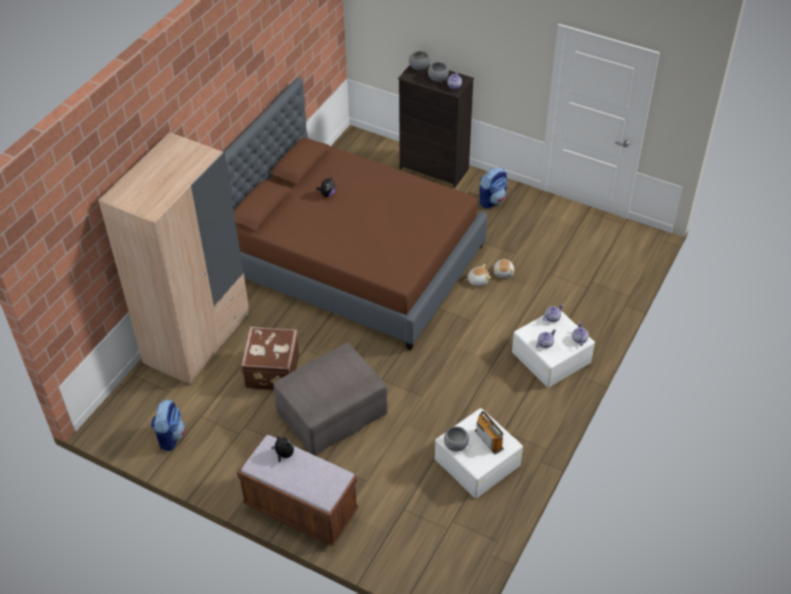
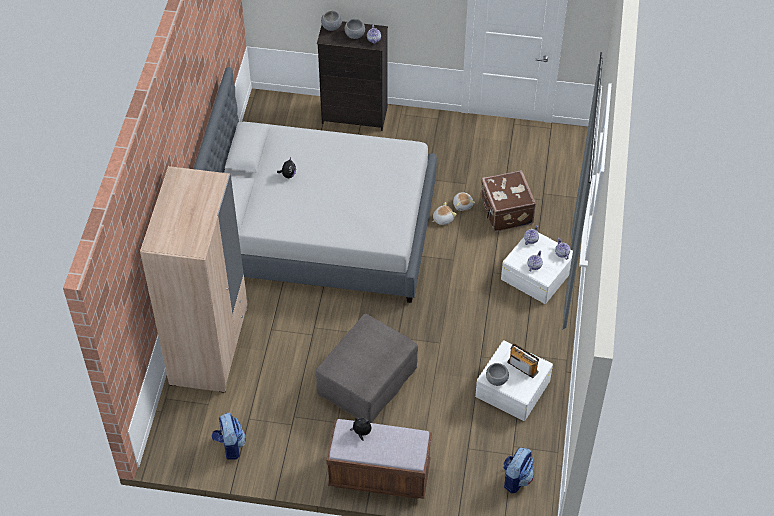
camera: 20 degrees left, 5 degrees up
brown bed [225,77,487,350] -> grey bed [194,67,437,303]
brown suitcase [241,327,299,391] -> brown suitcase moved to [480,170,536,232]
backpack [479,167,508,209] -> backpack moved to [503,447,534,493]

